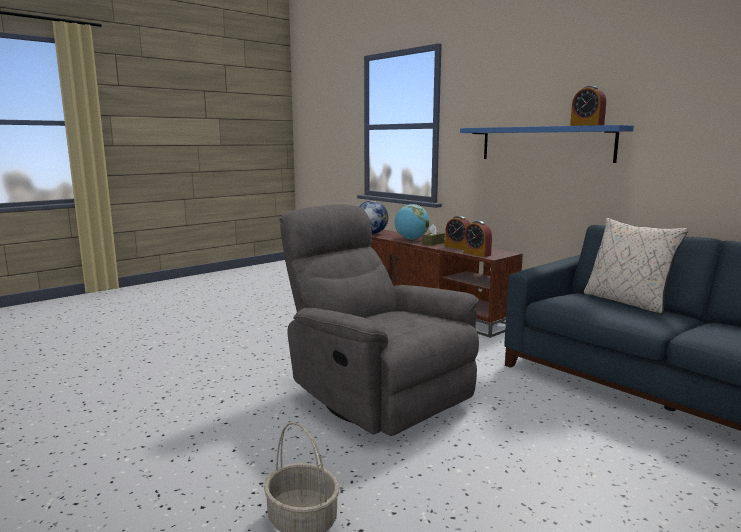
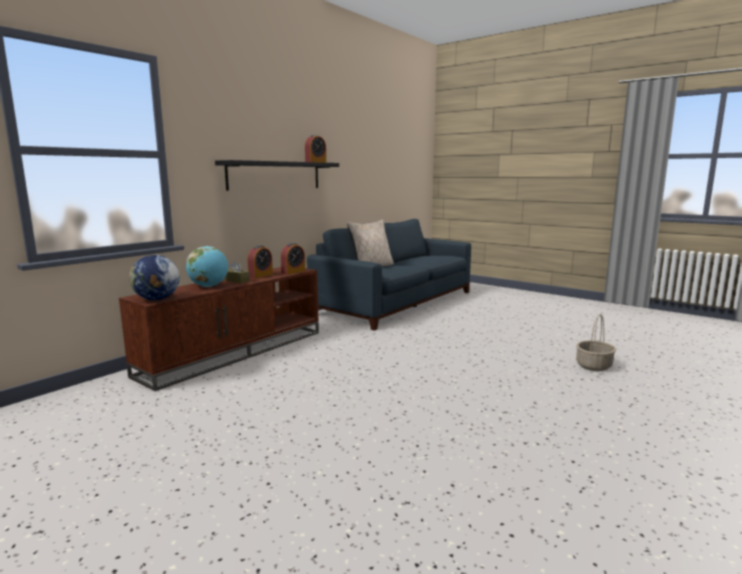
camera: 100 degrees left, 0 degrees up
grey armchair [279,204,479,436] -> none
blue shelf [460,125,634,163] -> black shelf [215,160,339,191]

